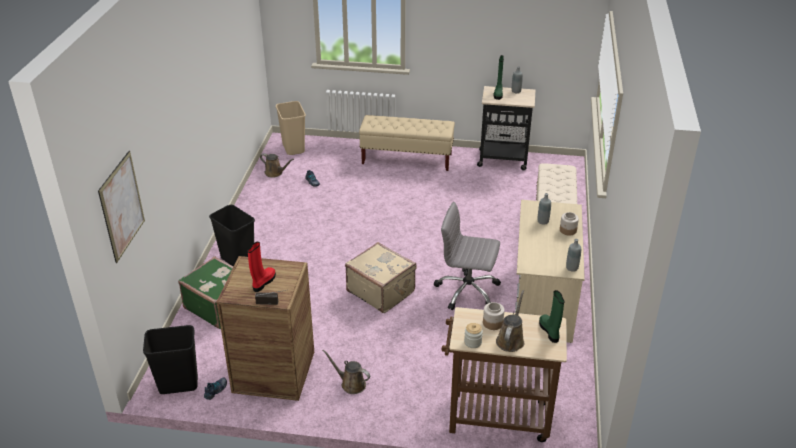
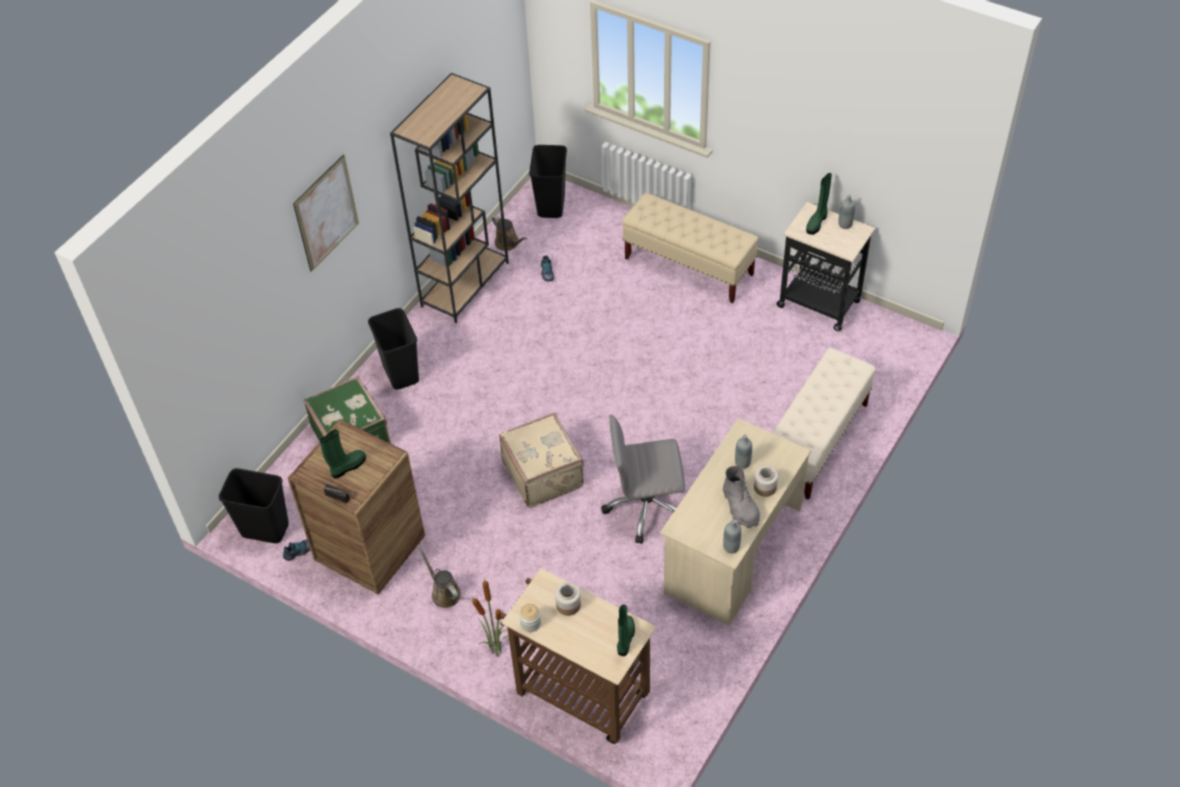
camera: 25 degrees right, 15 degrees up
picture [98,151,145,263] -> picture moved to [293,154,359,272]
red boot [247,242,276,292] -> green boot [320,429,366,479]
beige trash can [276,101,306,155] -> black trash can [529,145,567,218]
grey office chair [434,202,501,310] -> grey office chair turned 45 degrees counterclockwise [601,415,685,544]
brown watering can [496,290,524,352] -> none
none -> bookcase [390,73,509,323]
none -> potted plant [471,578,509,657]
none -> grey boot [723,466,760,528]

